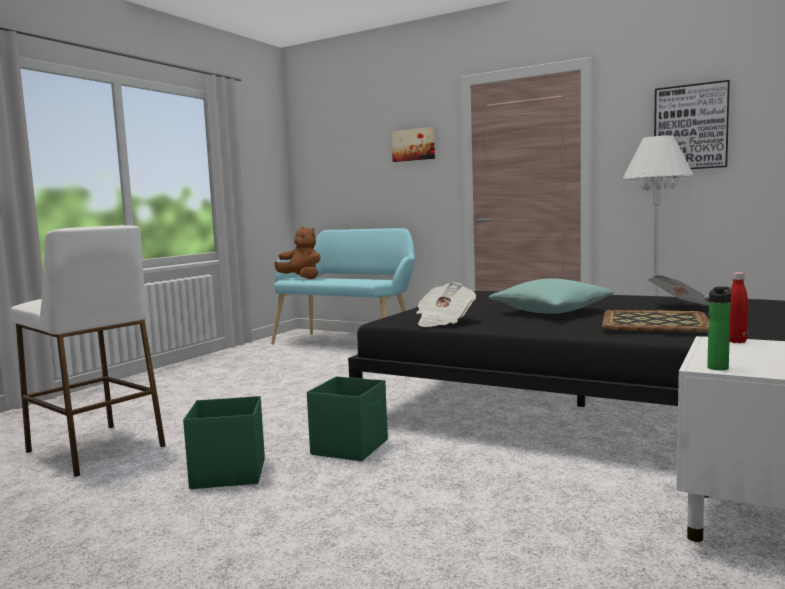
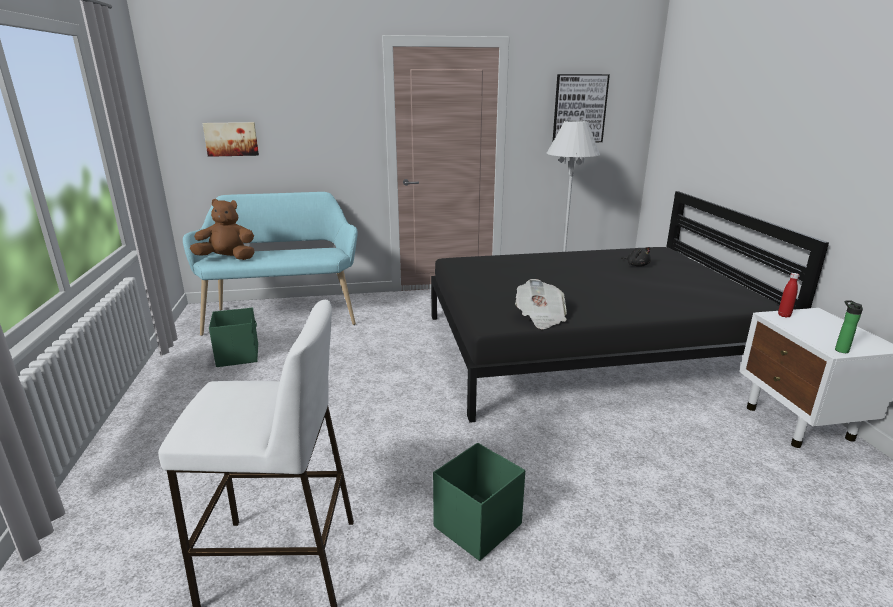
camera: 40 degrees left, 15 degrees up
green storage box [307,376,388,461] -> green storage box moved to [209,307,258,367]
picture [391,127,435,162] -> picture moved to [202,122,259,157]
turquoise pillow [489,278,615,314] -> none
tray [602,310,709,333] -> none
newspaper [648,275,709,305] -> black plush toy [621,247,651,267]

